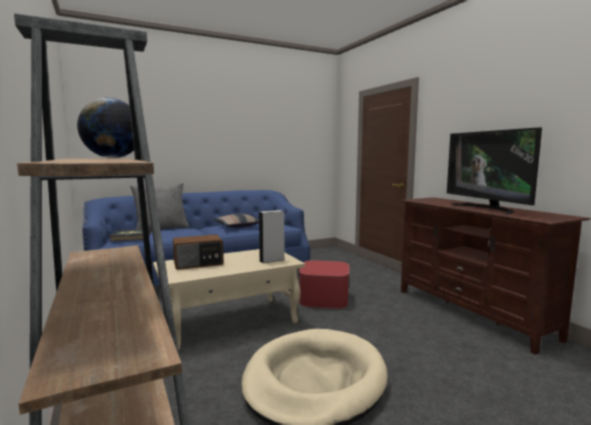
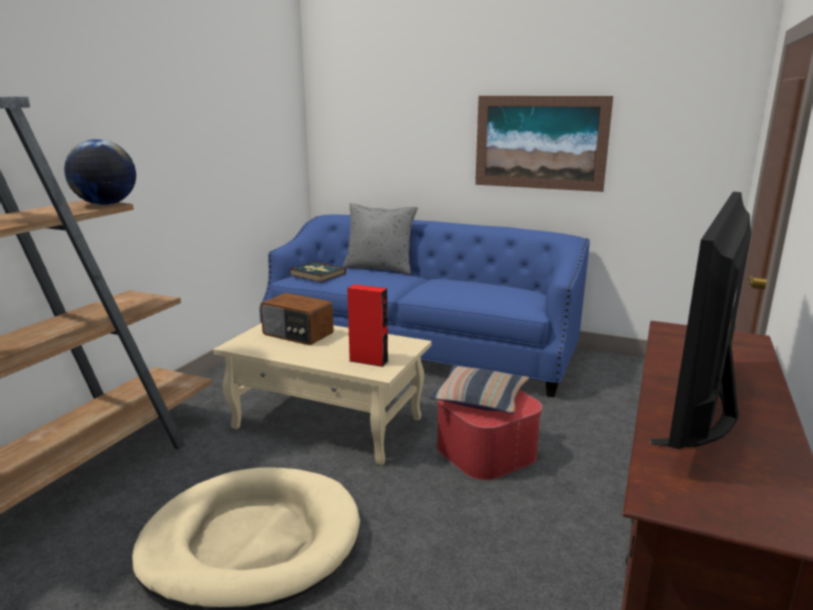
camera: 50 degrees right, 10 degrees up
pillow [213,214,259,228] -> pillow moved to [429,365,529,414]
grey speaker [259,210,284,263] -> red speaker [347,284,388,367]
none -> picture [475,96,613,192]

